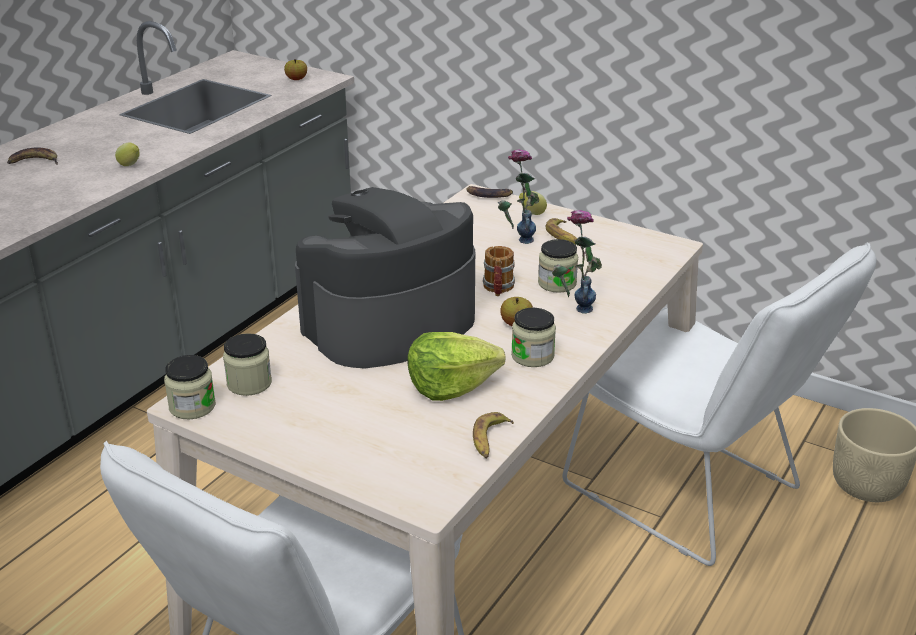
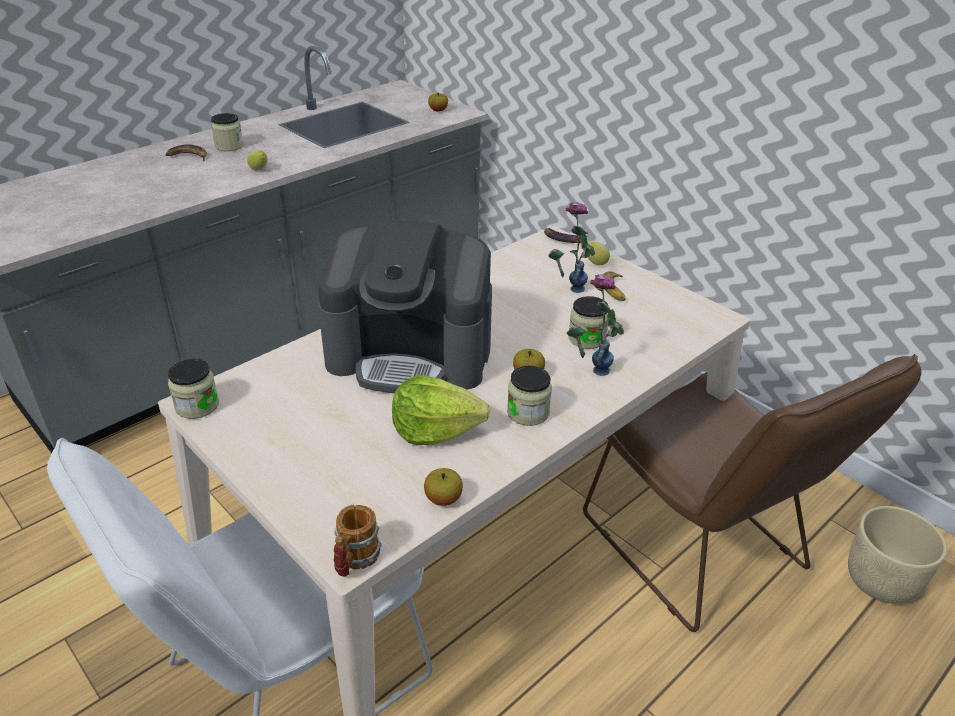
camera: 15 degrees right, 5 degrees up
jar [223,333,272,396] -> jar moved to [211,113,244,151]
coffee machine [295,187,475,368] -> coffee machine turned 150 degrees counterclockwise [318,220,492,394]
banana [473,412,514,459] -> apple [424,468,463,506]
mug [483,246,515,296] -> mug moved to [334,505,382,577]
white chair [563,243,877,566] -> brown chair [583,354,922,632]

